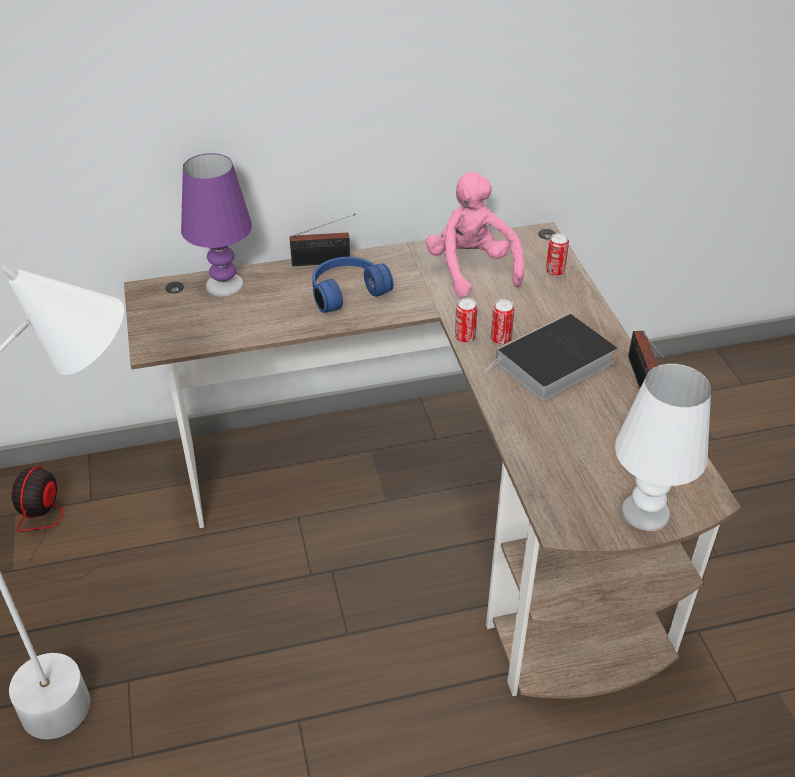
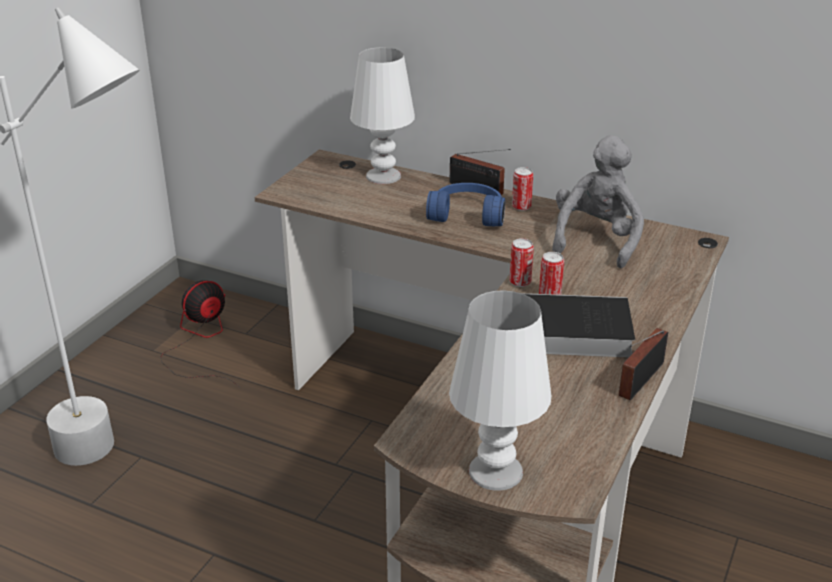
camera: 40 degrees right, 10 degrees down
purple table lamp [181,153,252,297] -> white table lamp [350,47,415,184]
pink plush toy [425,172,524,297] -> grey plush toy [552,135,644,268]
can [546,233,569,276] -> can moved to [512,167,533,211]

